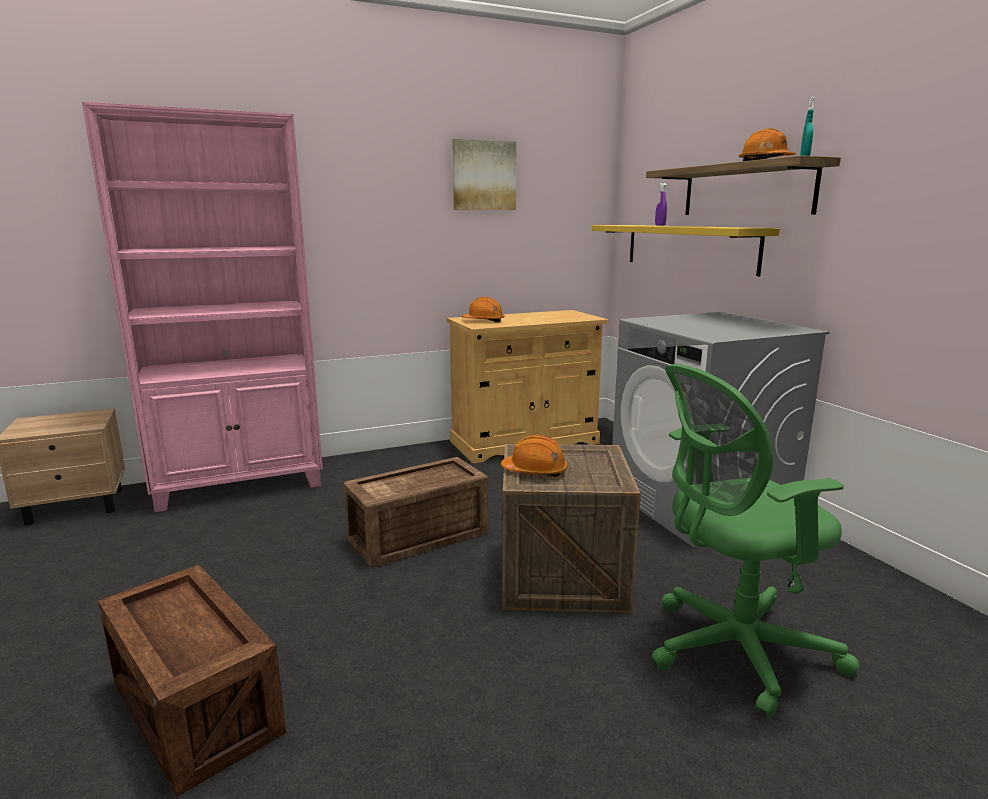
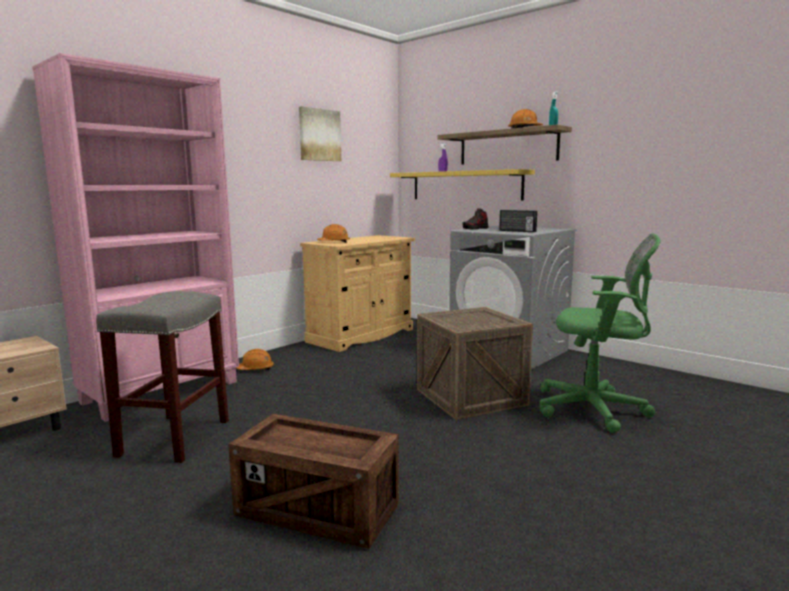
camera: 25 degrees left, 5 degrees down
crate [344,457,488,568] -> none
orange hard hat [501,435,568,477] -> orange hard hat moved to [236,349,274,370]
green office chair [652,364,860,718] -> green office chair turned 120 degrees counterclockwise [540,233,661,433]
none -> grey stool [96,291,229,463]
none -> shoe [462,208,488,230]
none -> radio [499,210,537,232]

